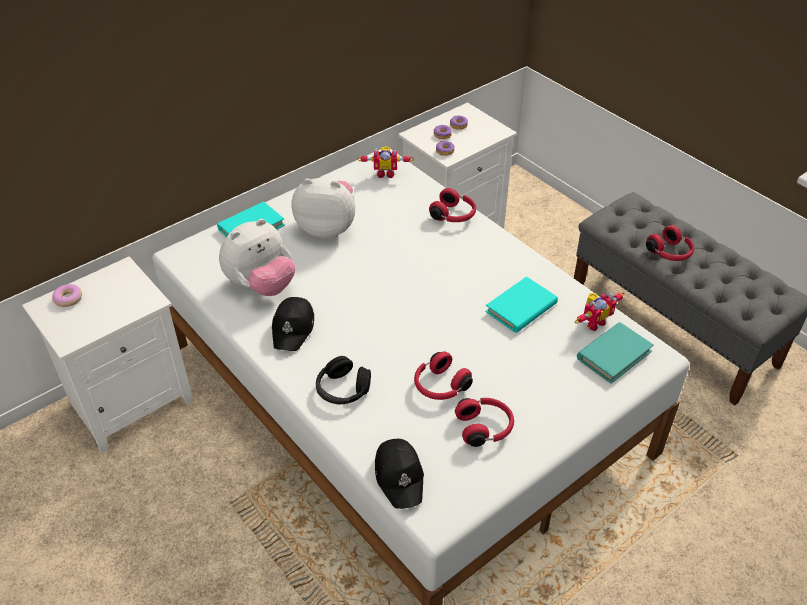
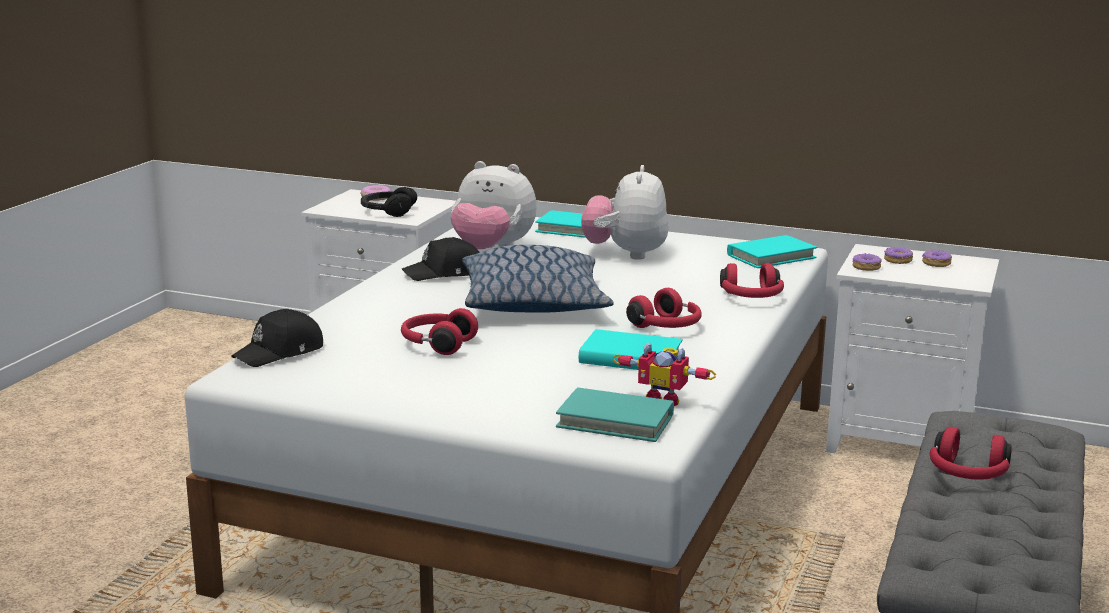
camera: 60 degrees right, 25 degrees down
plush toy [292,178,355,238] -> plush toy turned 150 degrees counterclockwise [581,165,668,260]
black headphones [316,356,371,404] -> black headphones moved to [361,187,417,217]
toy robot [357,146,414,178] -> turquoise book [727,235,817,268]
red headphones [455,398,514,447] -> red headphones moved to [626,288,702,328]
none -> pillow [462,245,614,313]

